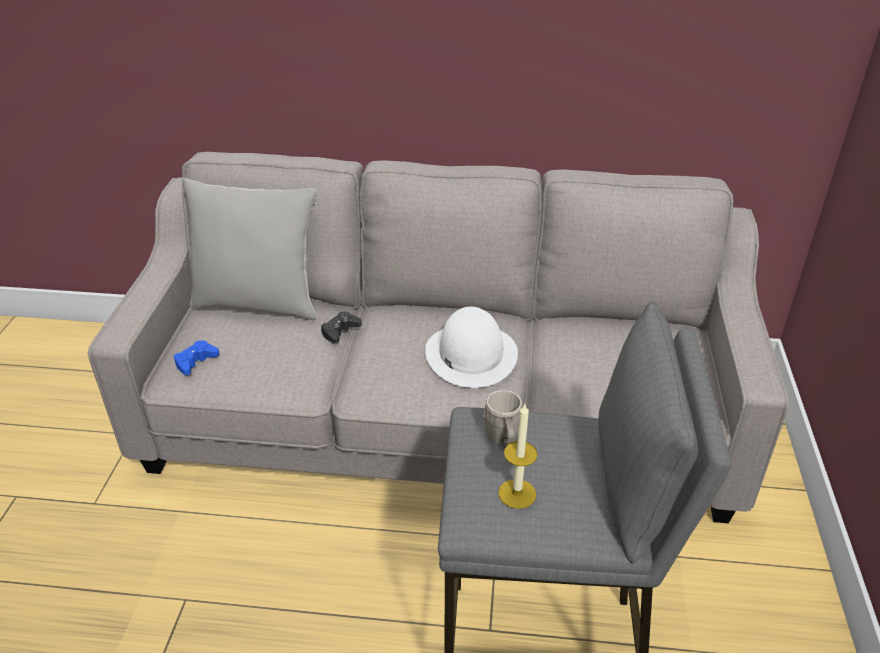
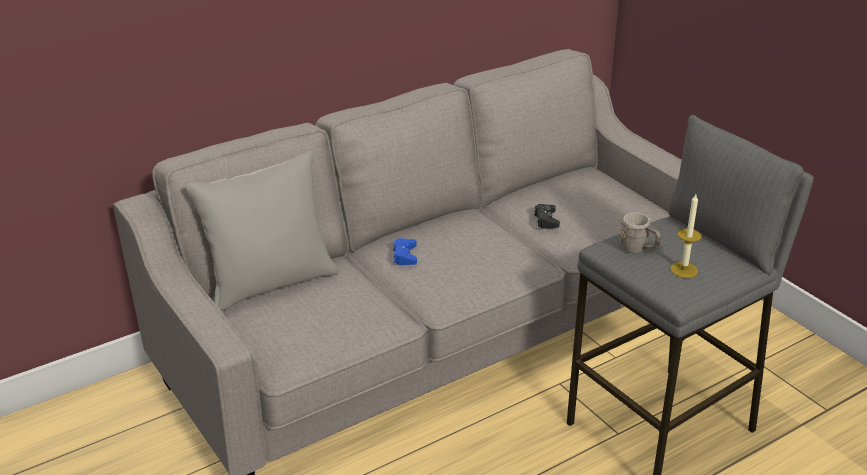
camera: 40 degrees left, 5 degrees down
blue game controller [174,340,219,375] -> blue game controller moved to [393,238,417,265]
black game controller [321,311,362,344] -> black game controller moved to [533,204,560,229]
white hat [425,307,518,388] -> none

